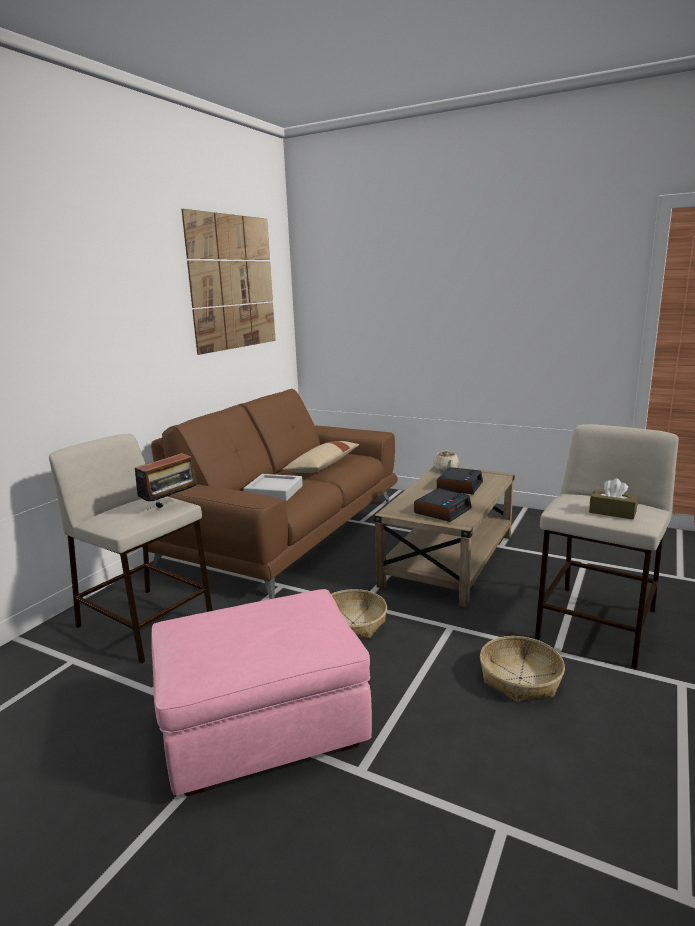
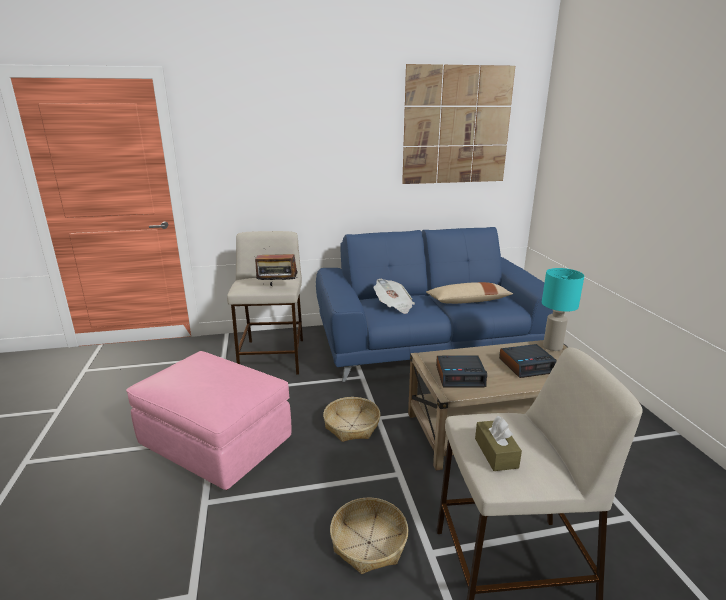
camera: 50 degrees right, 5 degrees up
brown sofa [142,389,398,599] -> blue sofa [316,227,553,382]
grey tray [244,474,303,501] -> newspaper [374,279,415,314]
beige teapot [433,450,459,472] -> turquoise table lamp [542,268,584,351]

